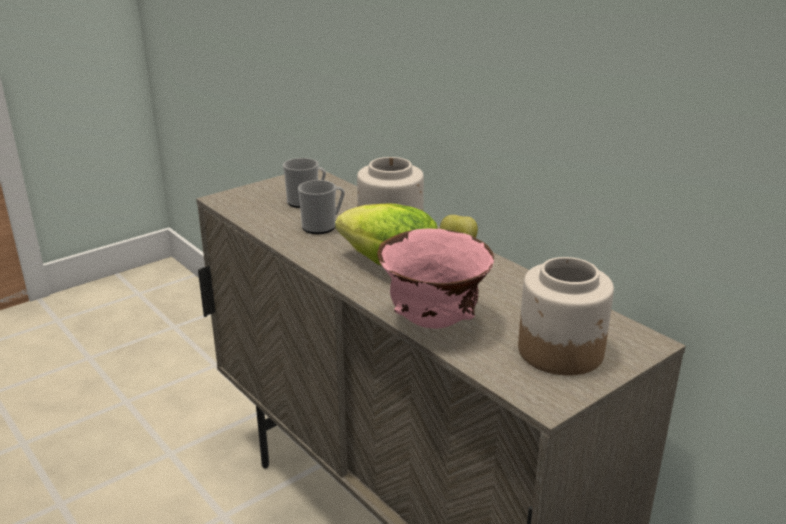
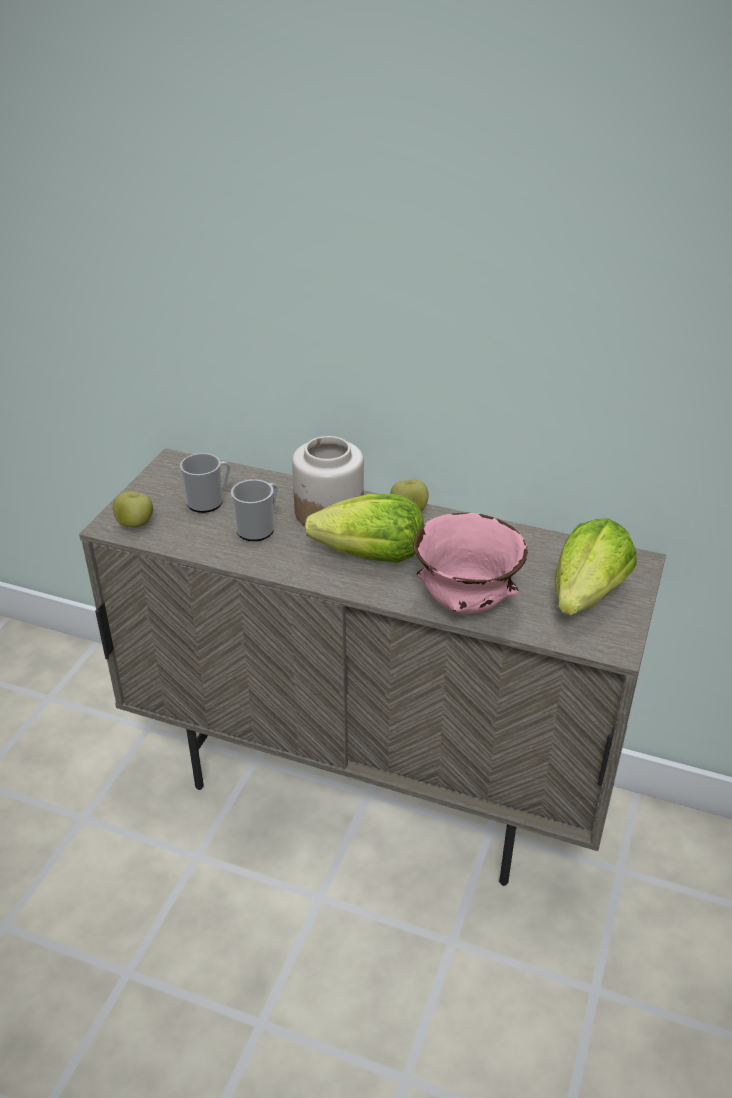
camera: 30 degrees left, 10 degrees up
jar [518,257,614,375] -> lettuce [554,518,637,615]
none -> apple [113,491,153,527]

